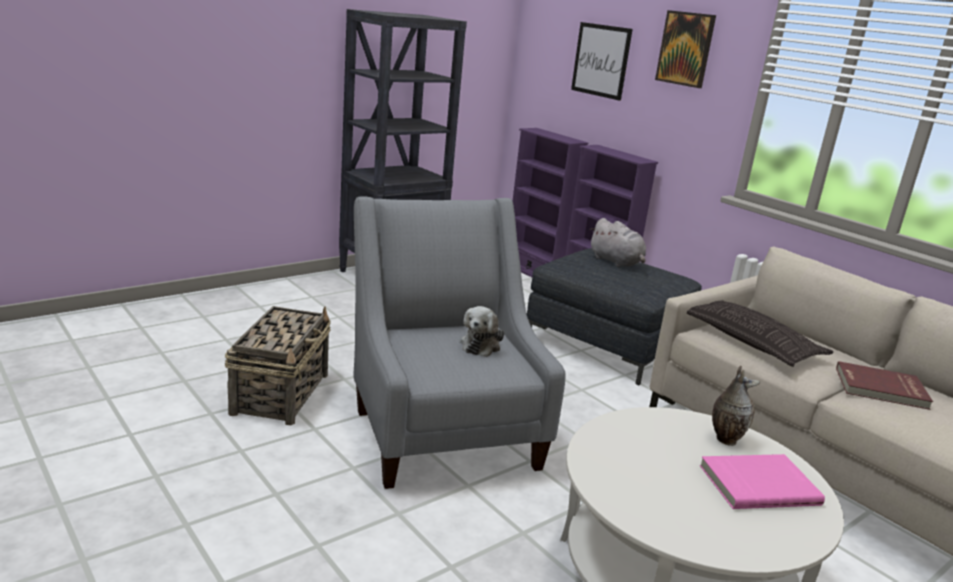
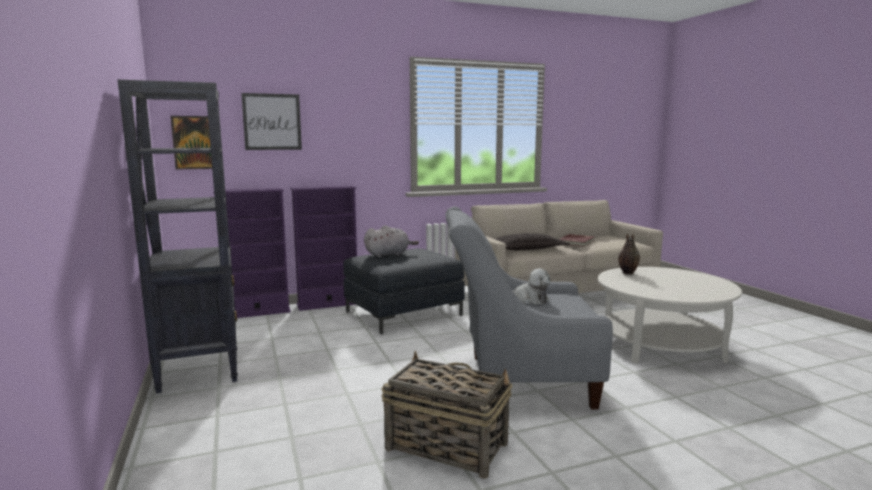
camera: 70 degrees left, 10 degrees down
picture [655,10,716,88] -> picture moved to [171,116,212,169]
pink book [700,454,825,509] -> none

